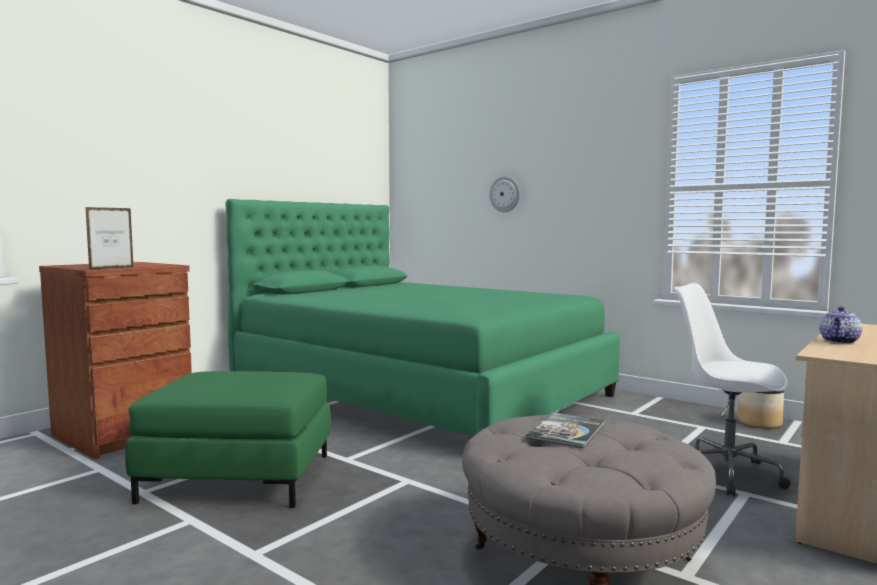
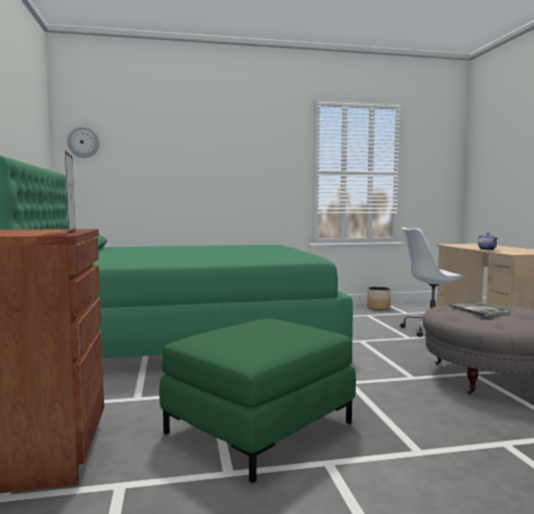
camera: 50 degrees left, 0 degrees up
wall clock [489,176,520,212] -> wall clock moved to [67,127,100,158]

